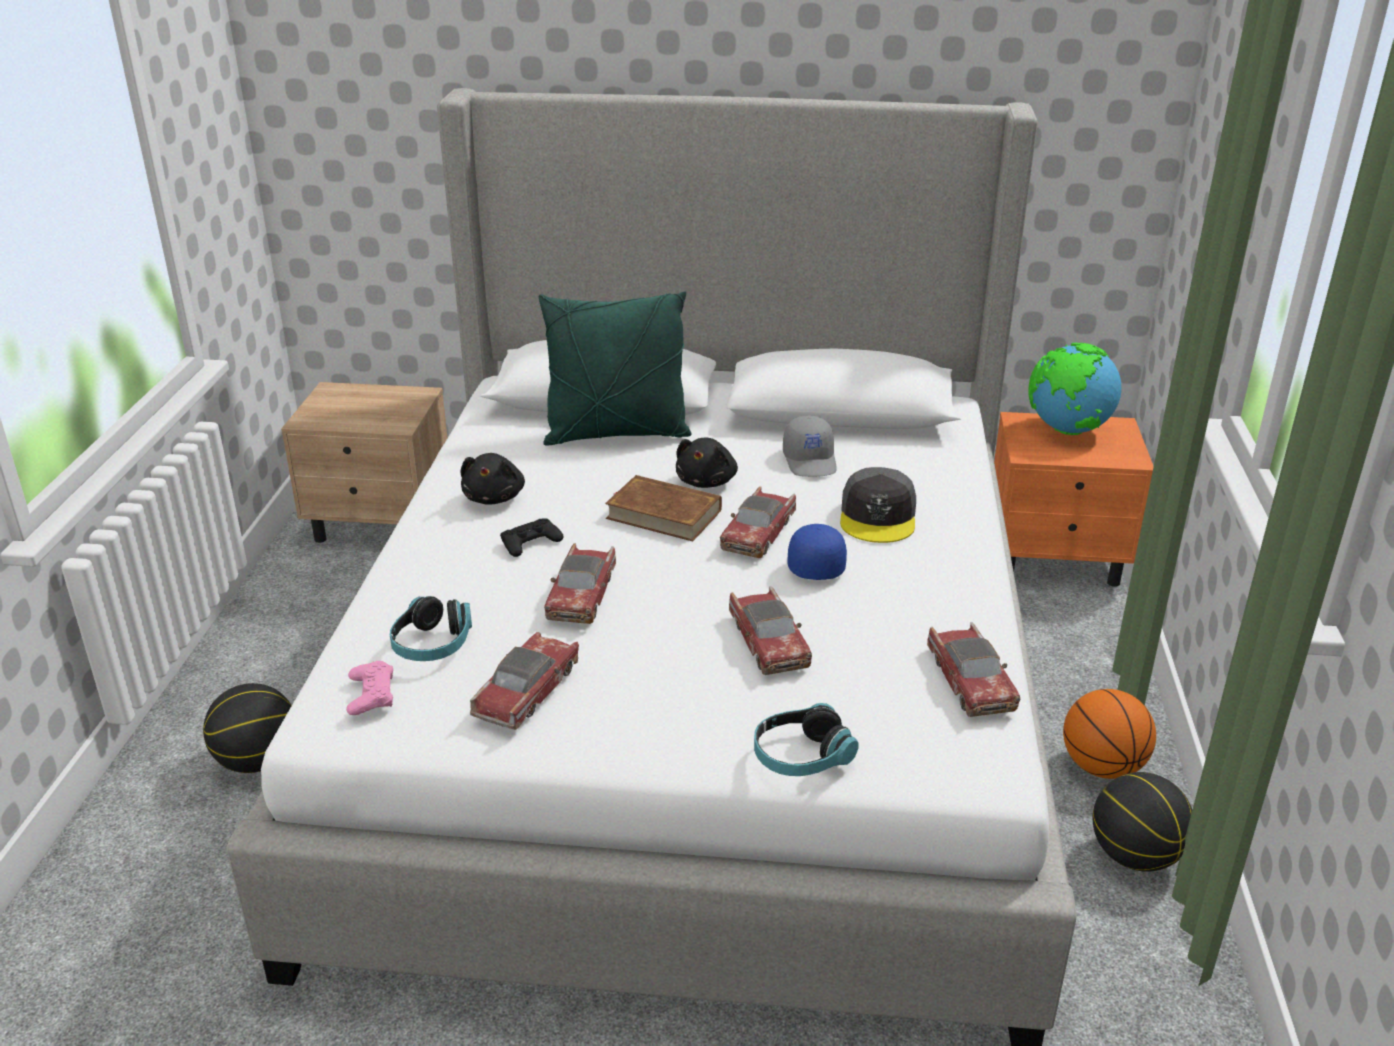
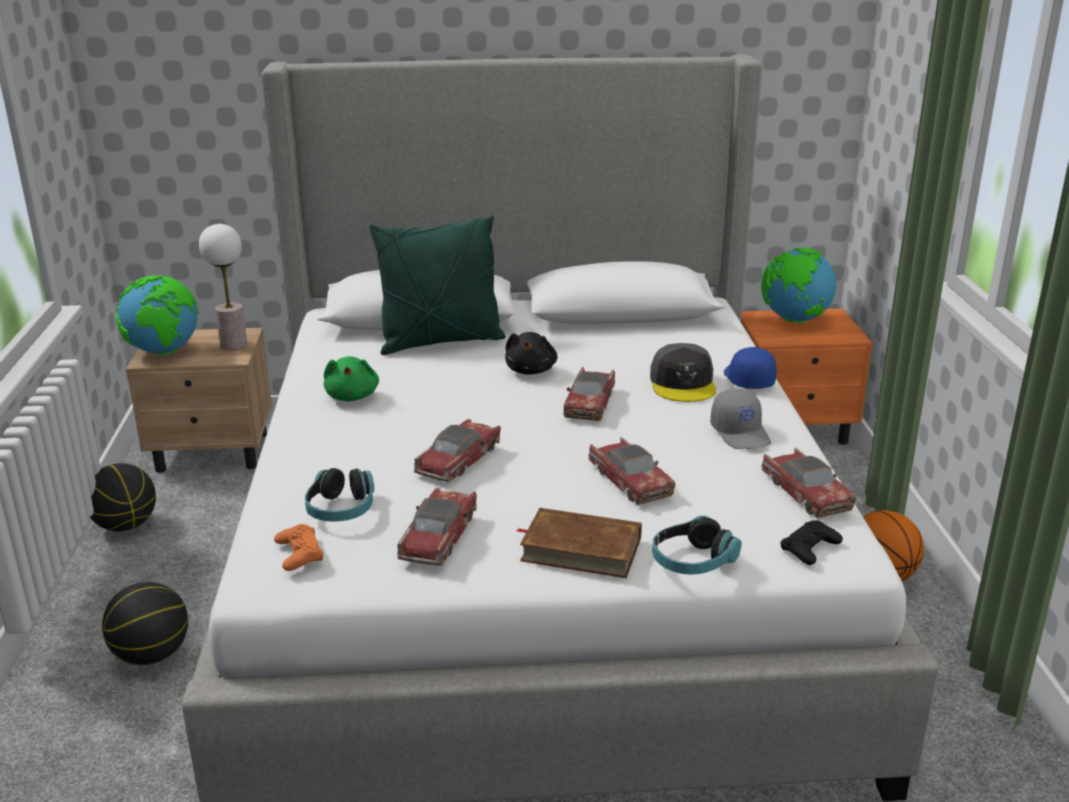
camera: 10 degrees left, 5 degrees down
pink game controller [346,661,393,715] -> orange game controller [274,524,323,571]
black plush toy [460,453,525,505] -> green plush toy [324,356,379,401]
black game controller [500,518,564,557] -> black game controller moved to [780,520,843,565]
toy car [544,543,616,624] -> toy car turned 150 degrees counterclockwise [414,419,501,482]
brown book [605,475,722,541] -> brown book moved to [516,508,642,578]
grey cap [783,415,837,477] -> grey cap moved to [710,389,771,449]
blue cap [787,524,847,580] -> blue cap moved to [724,347,777,389]
basketball [1093,772,1192,872] -> basketball moved to [90,463,156,531]
none -> globe [116,275,199,355]
none -> table lamp [199,224,247,350]

